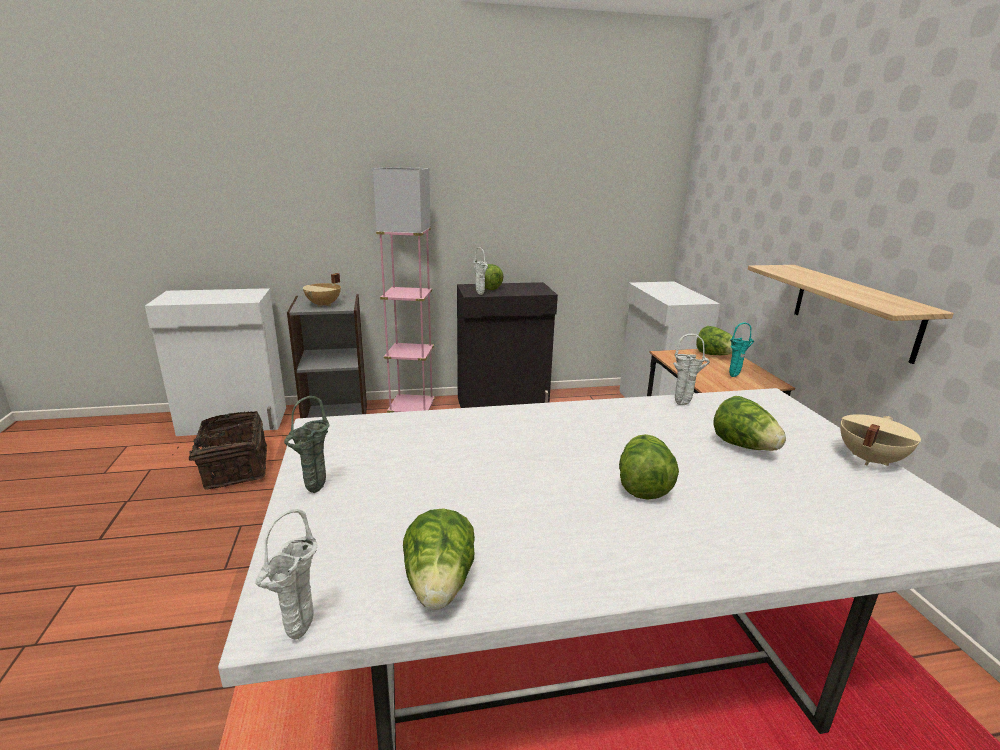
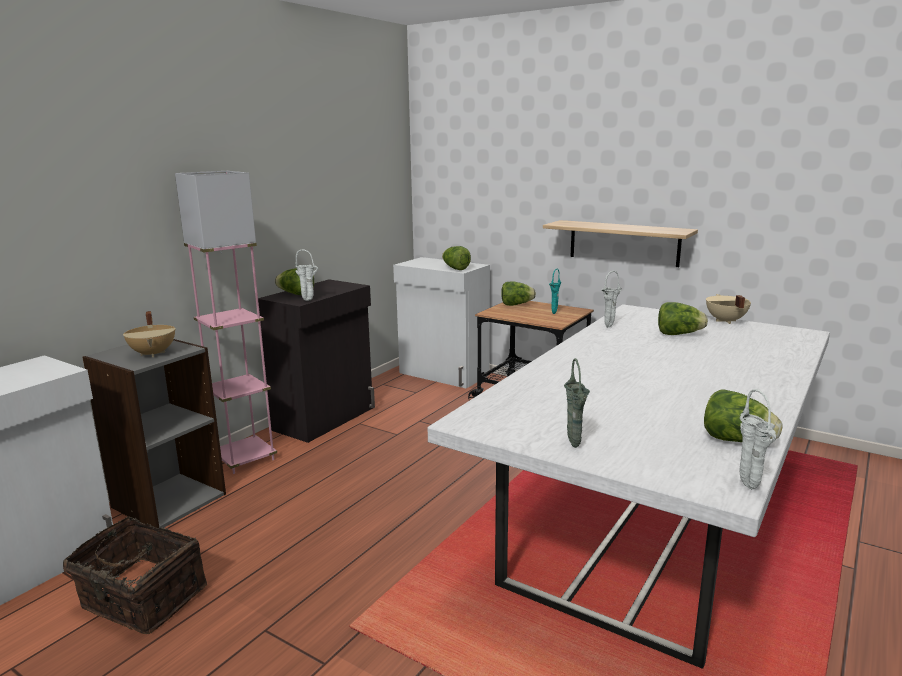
camera: 45 degrees left, 5 degrees down
lettuce [619,434,679,500] -> lettuce moved to [442,246,471,270]

